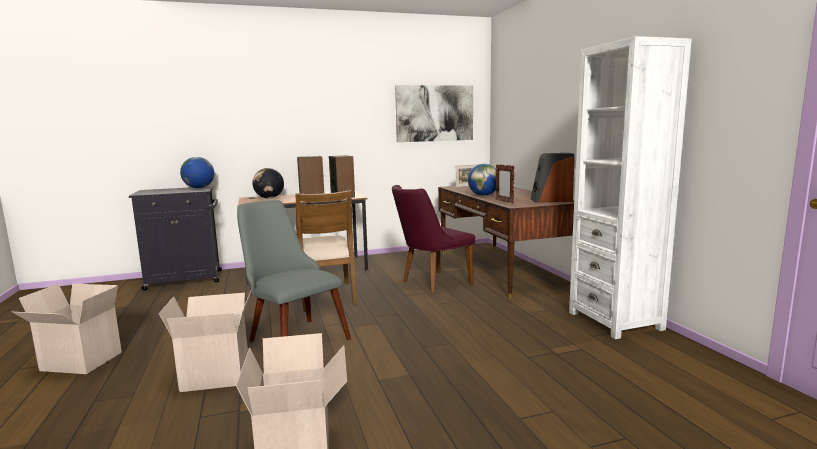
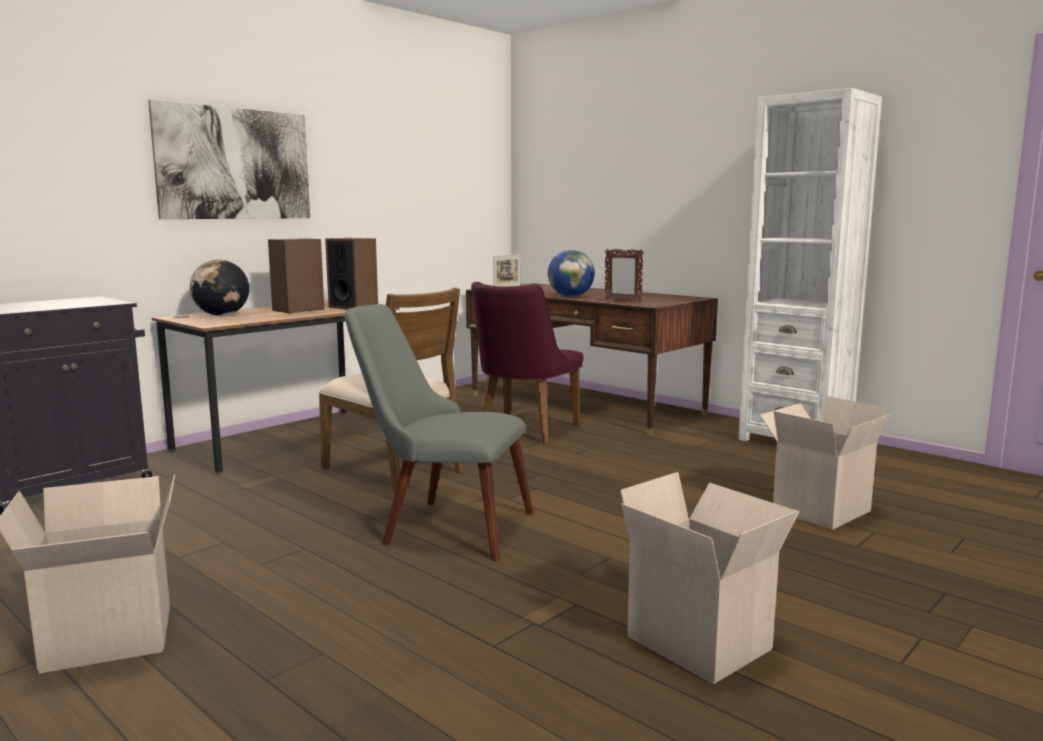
camera: 30 degrees left, 0 degrees up
cardboard box [159,291,251,392] -> cardboard box moved to [760,396,890,530]
globe [180,157,214,188] -> none
picture [395,85,473,142] -> picture moved to [148,100,310,219]
speaker [530,153,575,202] -> none

